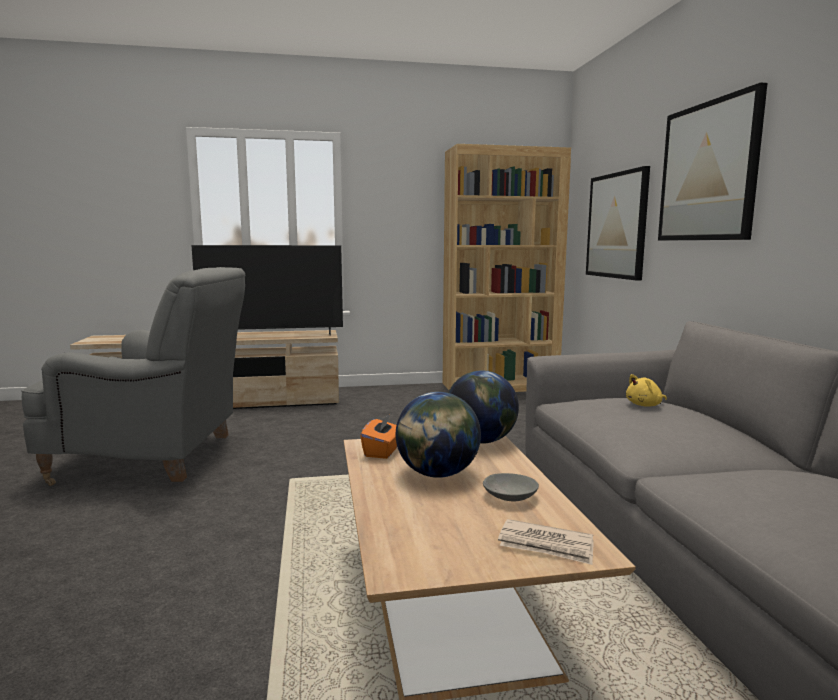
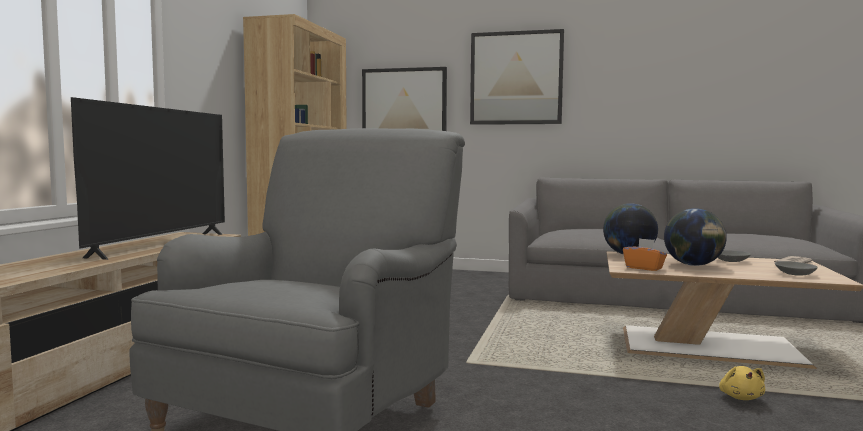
camera: 65 degrees left, 5 degrees down
yellow plush toy [626,374,667,406] -> yellow plush toy moved to [719,366,765,400]
none -> grey bowl [775,261,817,276]

